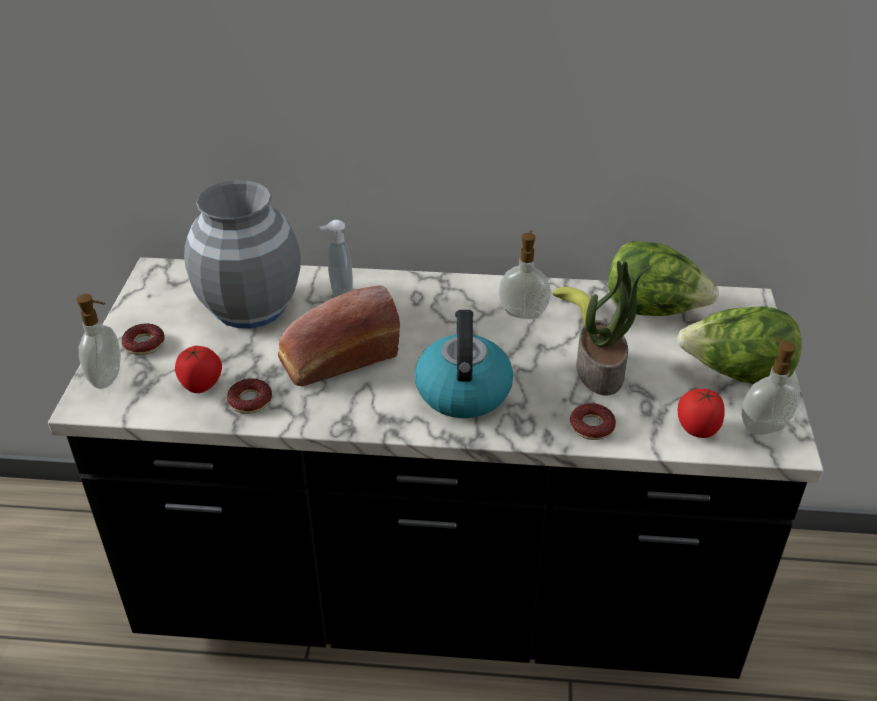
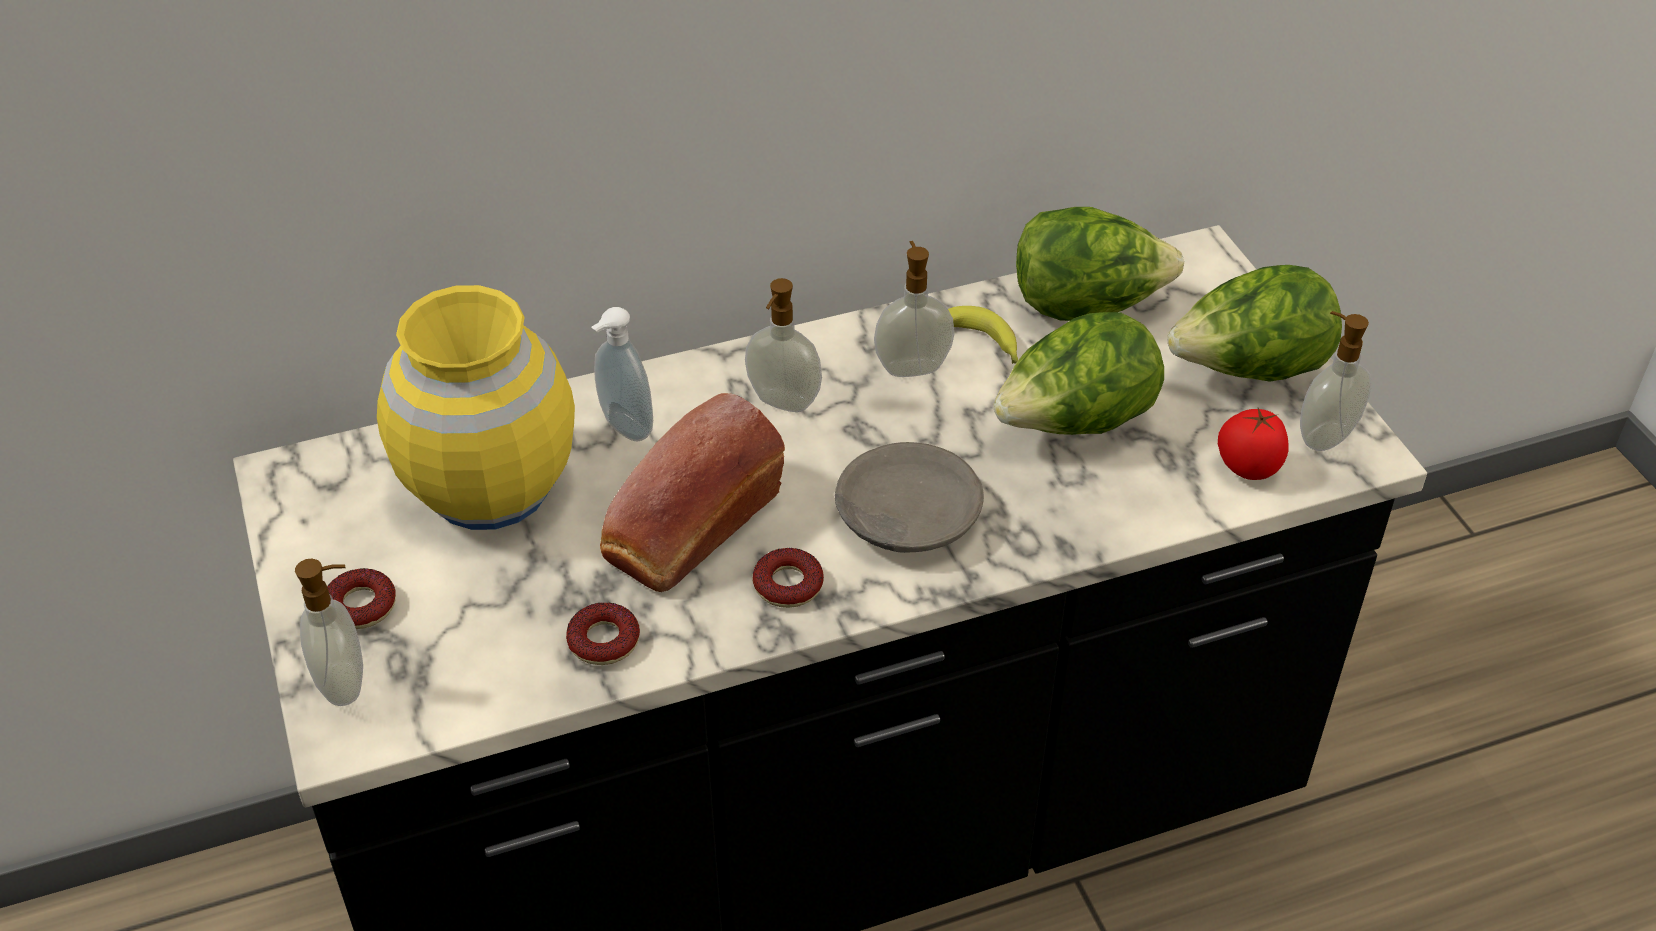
camera: 25 degrees left, 5 degrees up
tomato [175,346,222,393] -> none
grey vase [184,180,301,328] -> yellow vase [377,285,575,530]
kettle [415,310,513,418] -> grey bowl [835,442,984,553]
donut [570,403,616,440] -> donut moved to [753,548,824,608]
potted plant [576,261,653,395] -> lettuce [993,312,1164,435]
none -> soap dispenser [745,278,822,412]

